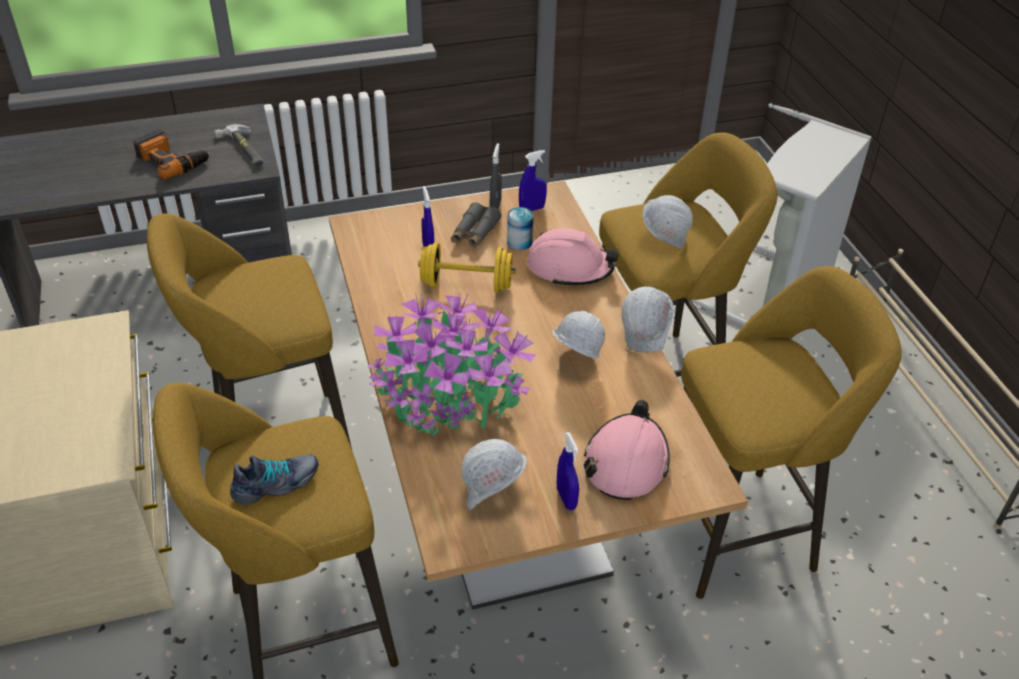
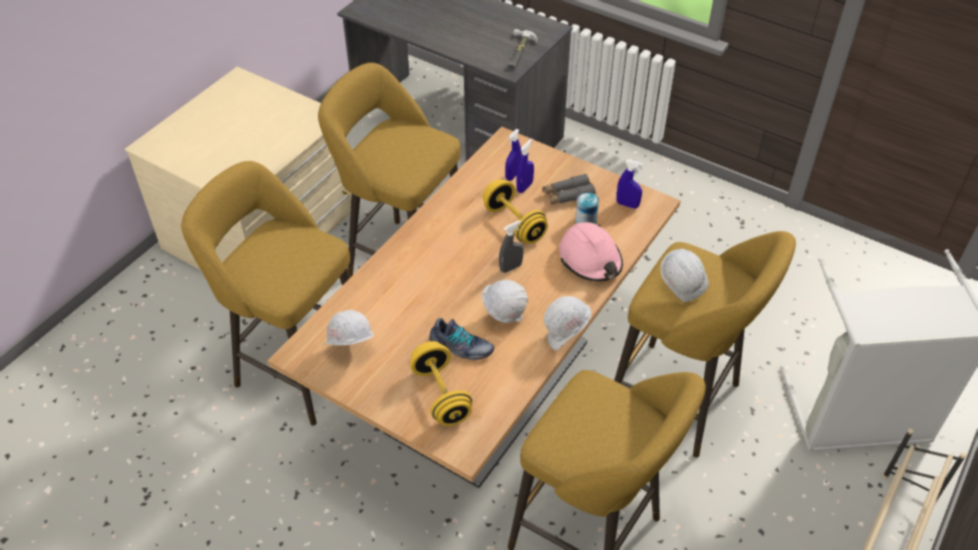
camera: 50 degrees right, 5 degrees up
power drill [133,129,210,180] -> none
shoe [230,455,318,505] -> shoe moved to [429,318,494,360]
potted plant [367,292,536,435] -> none
grey spray bottle [490,143,502,209] -> grey spray bottle moved to [499,220,524,273]
blue spray bottle [557,432,579,510] -> blue spray bottle moved to [505,129,522,181]
pink hard hat [584,400,670,500] -> yellow dumbbell [410,341,472,426]

